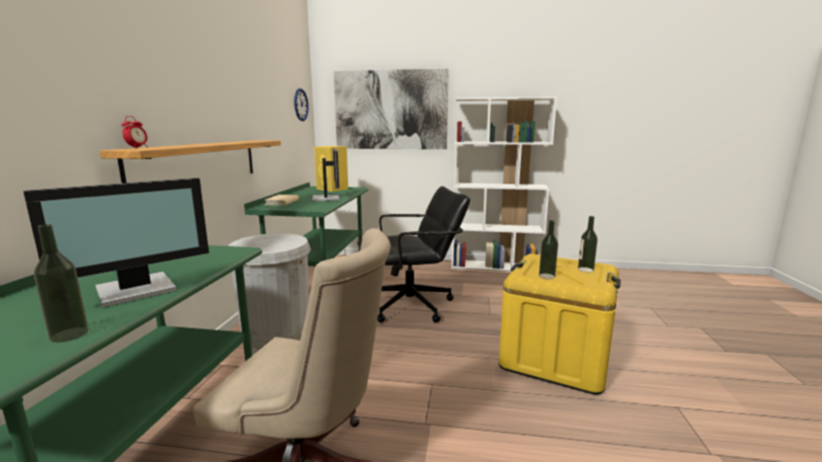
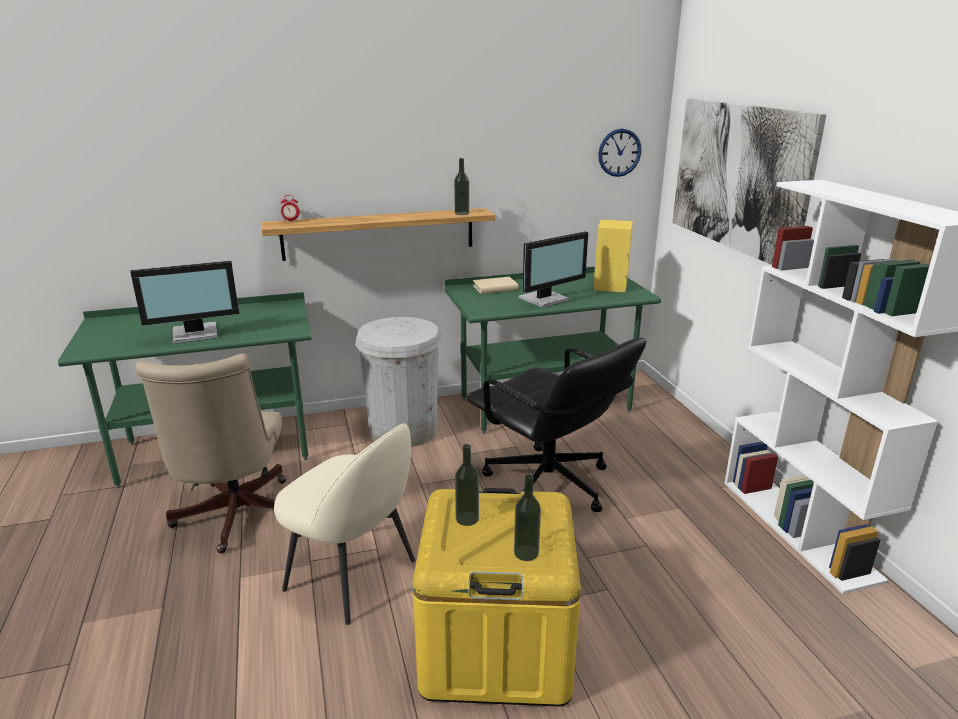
camera: 65 degrees right, 10 degrees up
monitor [23,178,209,308] -> monitor turned 45 degrees counterclockwise [130,261,239,344]
bottle [34,224,88,342] -> bottle moved to [454,158,469,215]
none -> beige chair [274,423,415,625]

